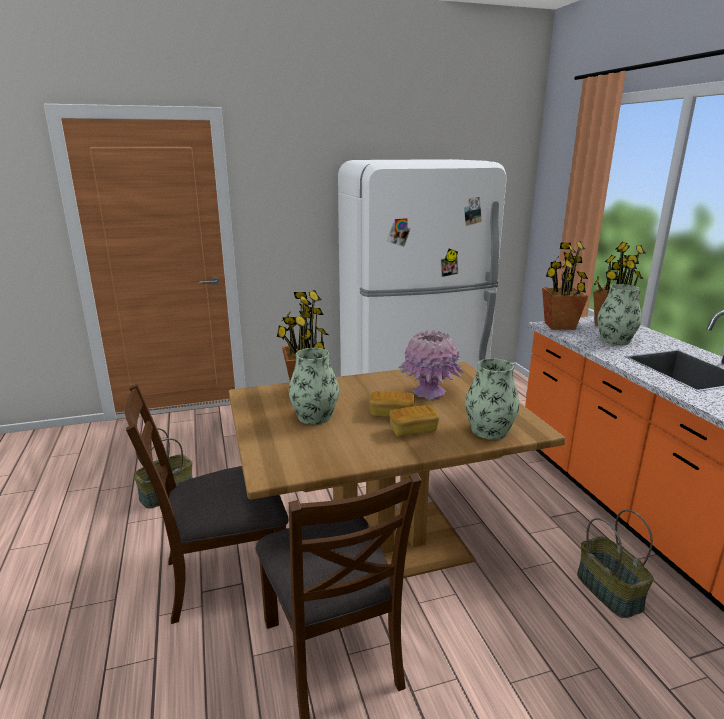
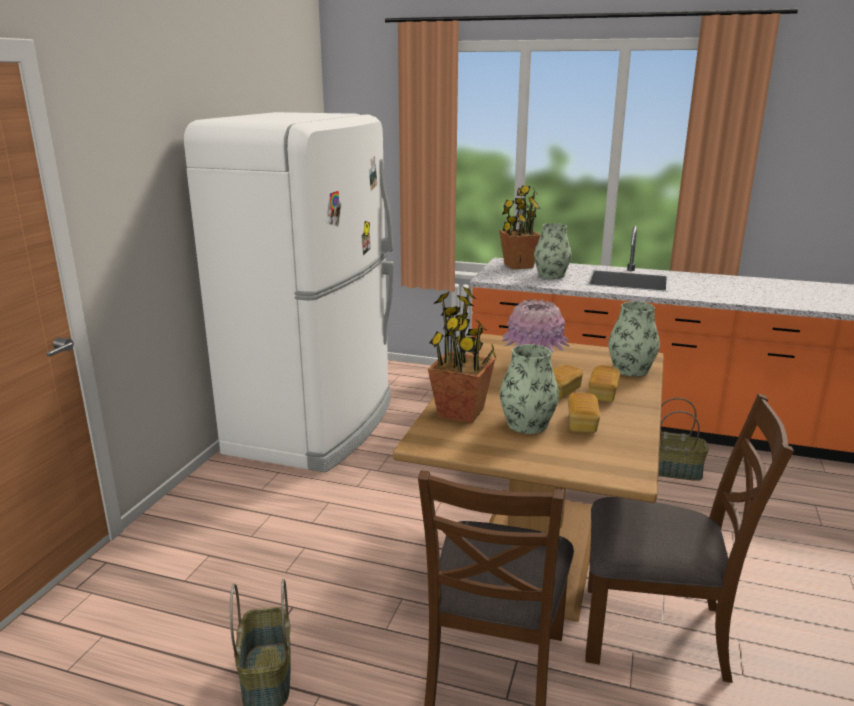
camera: 55 degrees left, 0 degrees up
potted plant [542,241,588,330] -> none
none -> bread [568,393,600,433]

